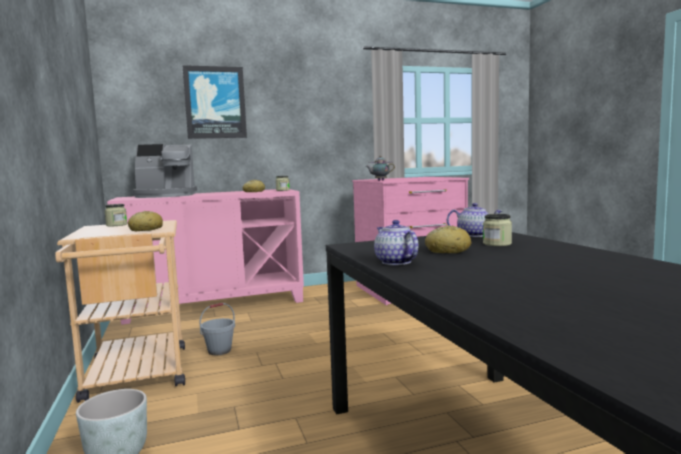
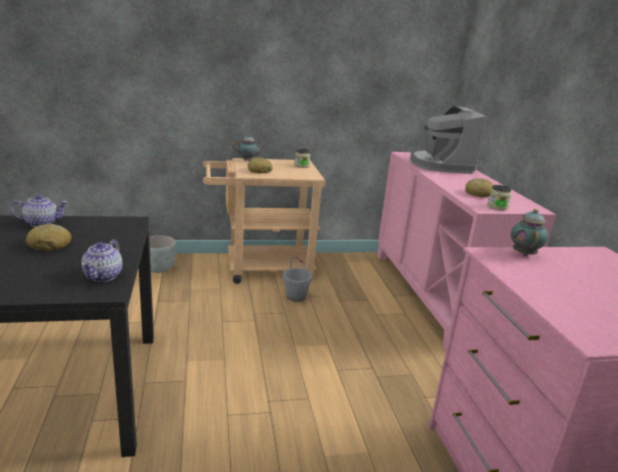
camera: 95 degrees right, 15 degrees up
picture [182,65,247,139] -> none
jar [483,214,512,246] -> none
none -> teapot [233,134,265,161]

